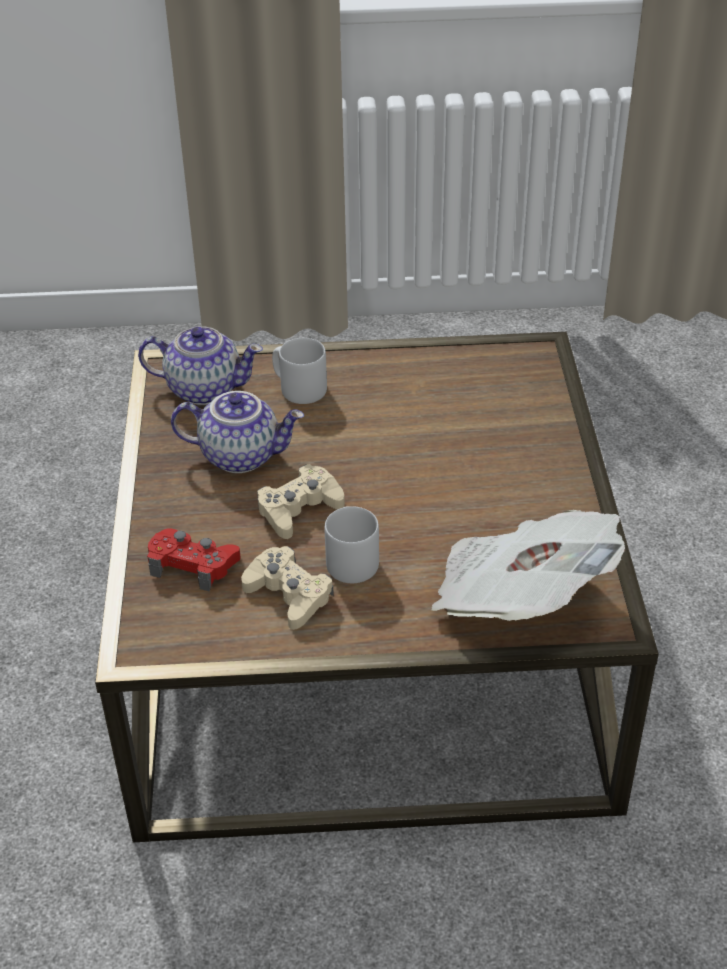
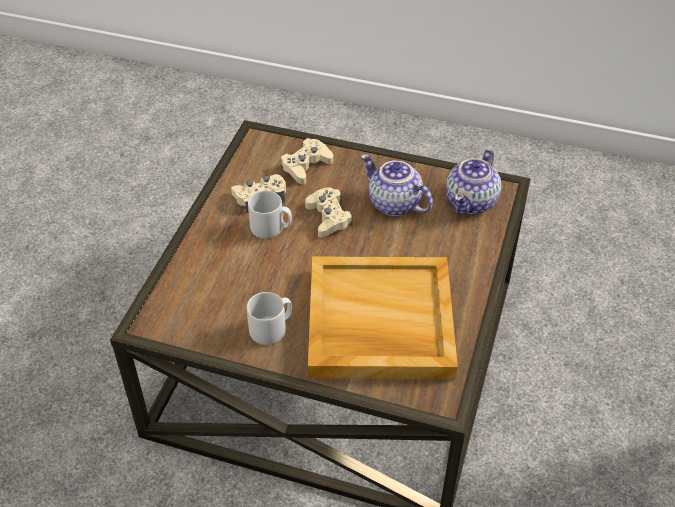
camera: 110 degrees right, 5 degrees up
red game controller [147,528,240,592] -> beige game controller [281,138,333,185]
teapot [171,391,304,473] -> teapot turned 105 degrees clockwise [361,154,433,216]
grey mug [272,338,327,404] -> grey mug moved to [247,292,292,345]
newspaper [431,510,625,621] -> none
none -> beige tray [308,256,458,379]

